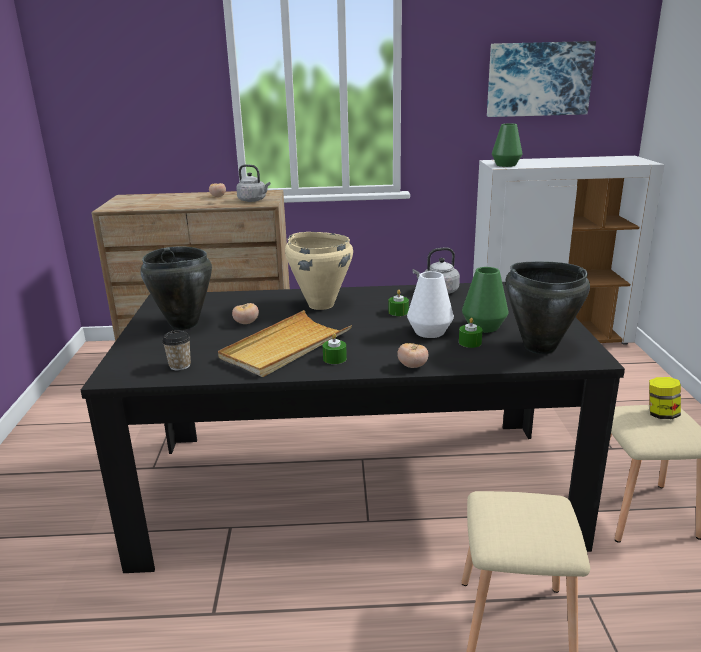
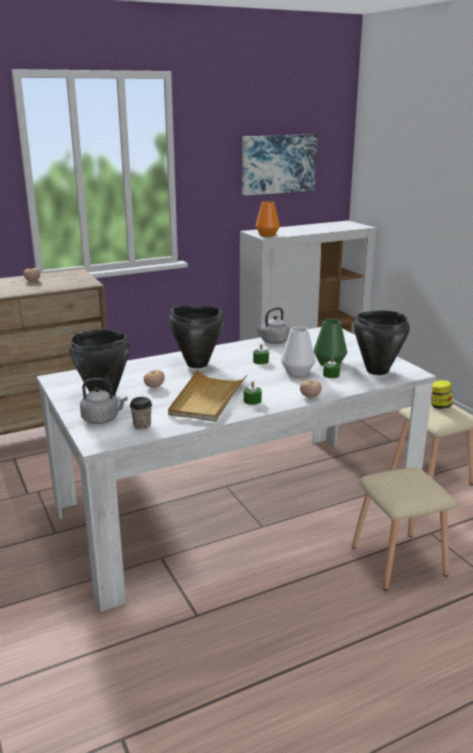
camera: 25 degrees left, 0 degrees up
black dining table [81,282,625,573] -> white dining table [37,327,436,612]
grey kettle [236,164,270,202] -> grey kettle moved to [80,378,128,424]
beige cooking pot [285,232,353,310] -> black cooking pot [169,305,224,368]
green vase [492,124,522,167] -> orange vase [256,201,280,237]

